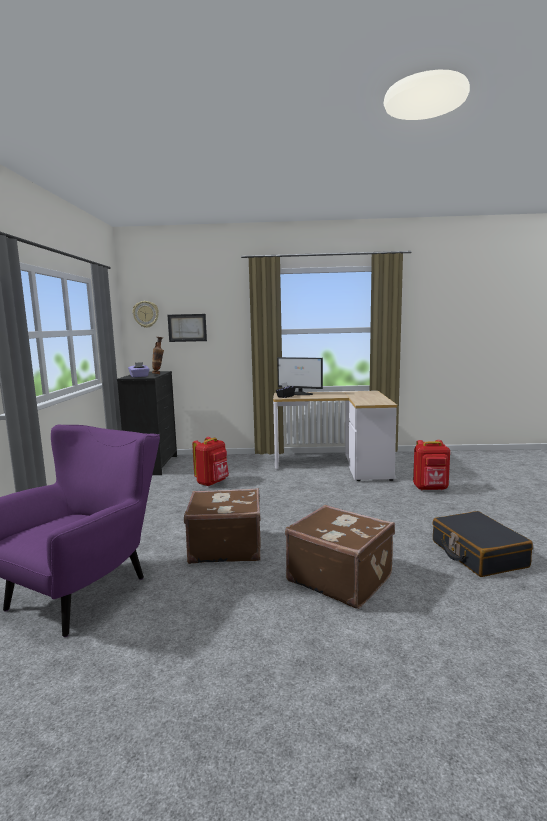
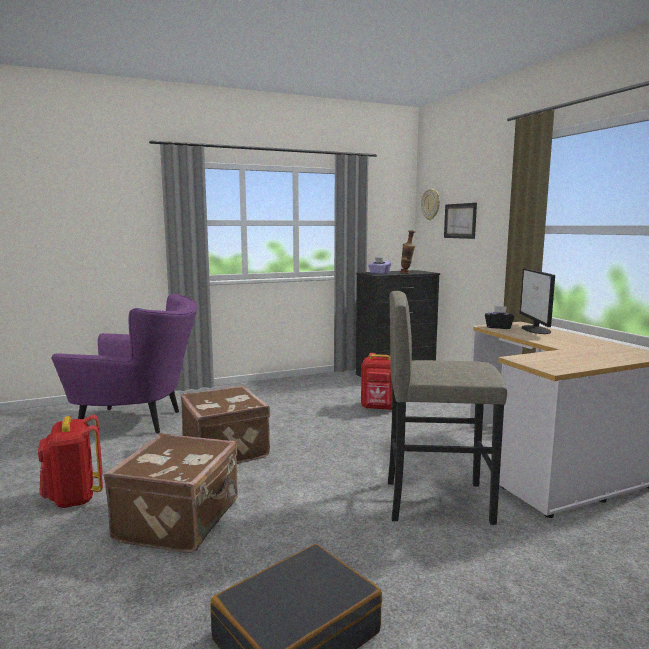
camera: 65 degrees right, 0 degrees up
red backpack [413,440,450,490] -> red backpack moved to [38,415,103,508]
none -> grey stool [388,291,507,525]

